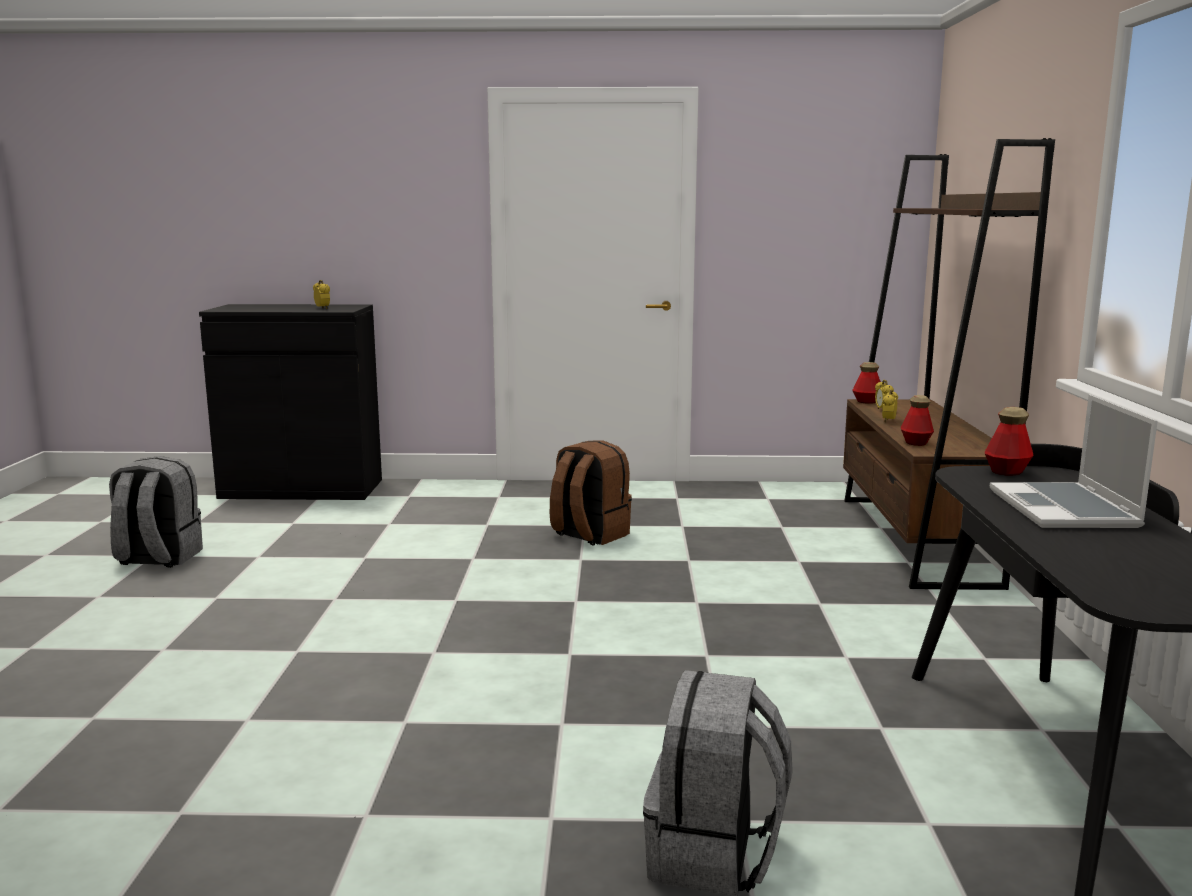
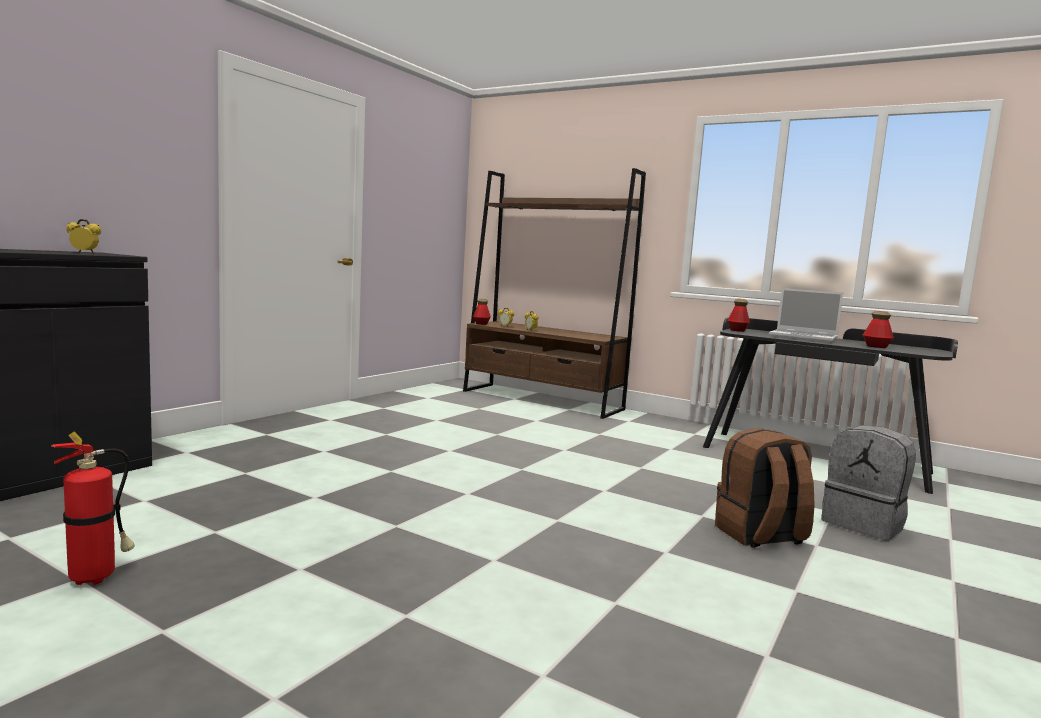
camera: 60 degrees left, 5 degrees down
grey backpack [109,456,203,568] -> fire extinguisher [51,431,135,585]
brown backpack [550,440,632,546] -> brown backpack moved to [715,428,815,548]
bottle [901,395,934,446] -> bottle moved to [863,311,894,348]

